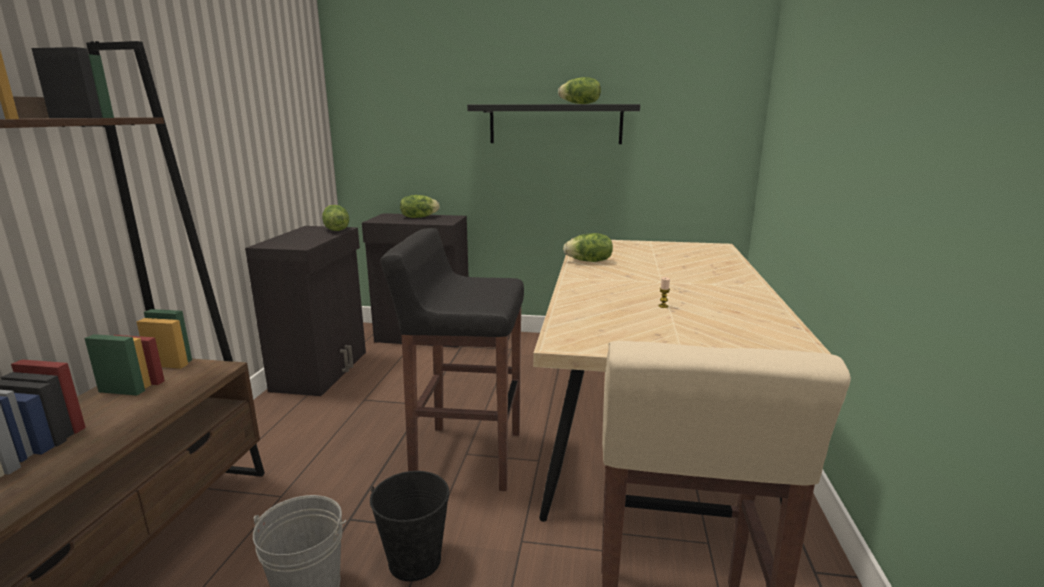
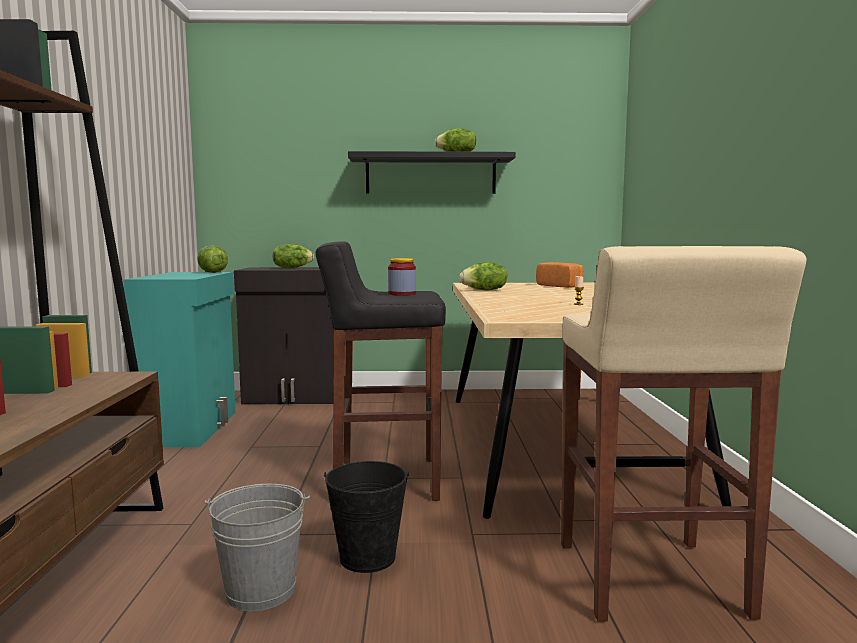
camera: 10 degrees left, 10 degrees down
black cabinet [245,226,366,396] -> turquoise cabinet [123,272,236,447]
none -> jar [388,258,416,296]
none -> bread [536,262,584,288]

